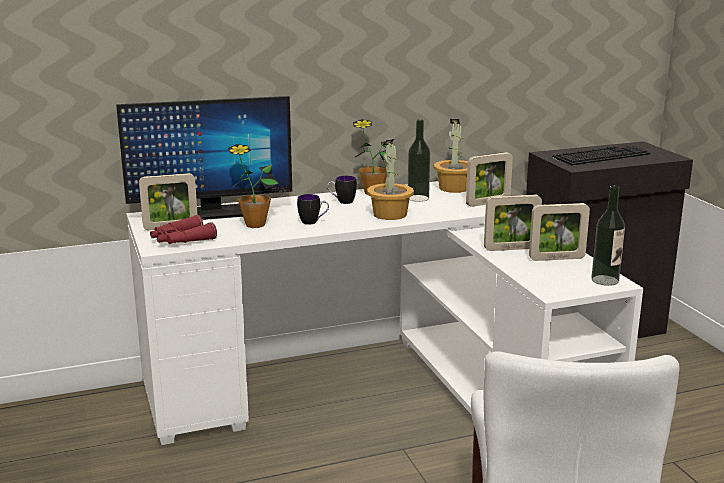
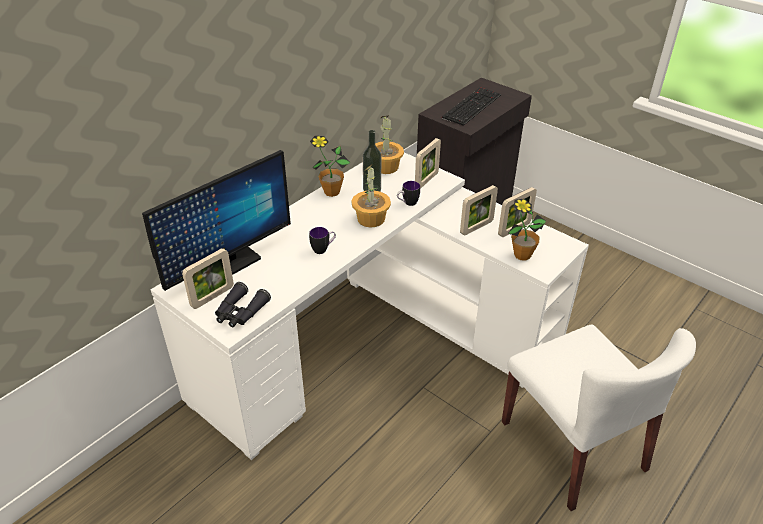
camera: 30 degrees left, 20 degrees up
red binoculars [150,215,217,244] -> black binoculars [215,282,271,327]
potted plant [228,144,279,228] -> potted plant moved to [508,199,546,261]
mug [327,176,357,204] -> mug moved to [397,181,420,206]
bottle [591,185,625,286] -> none

